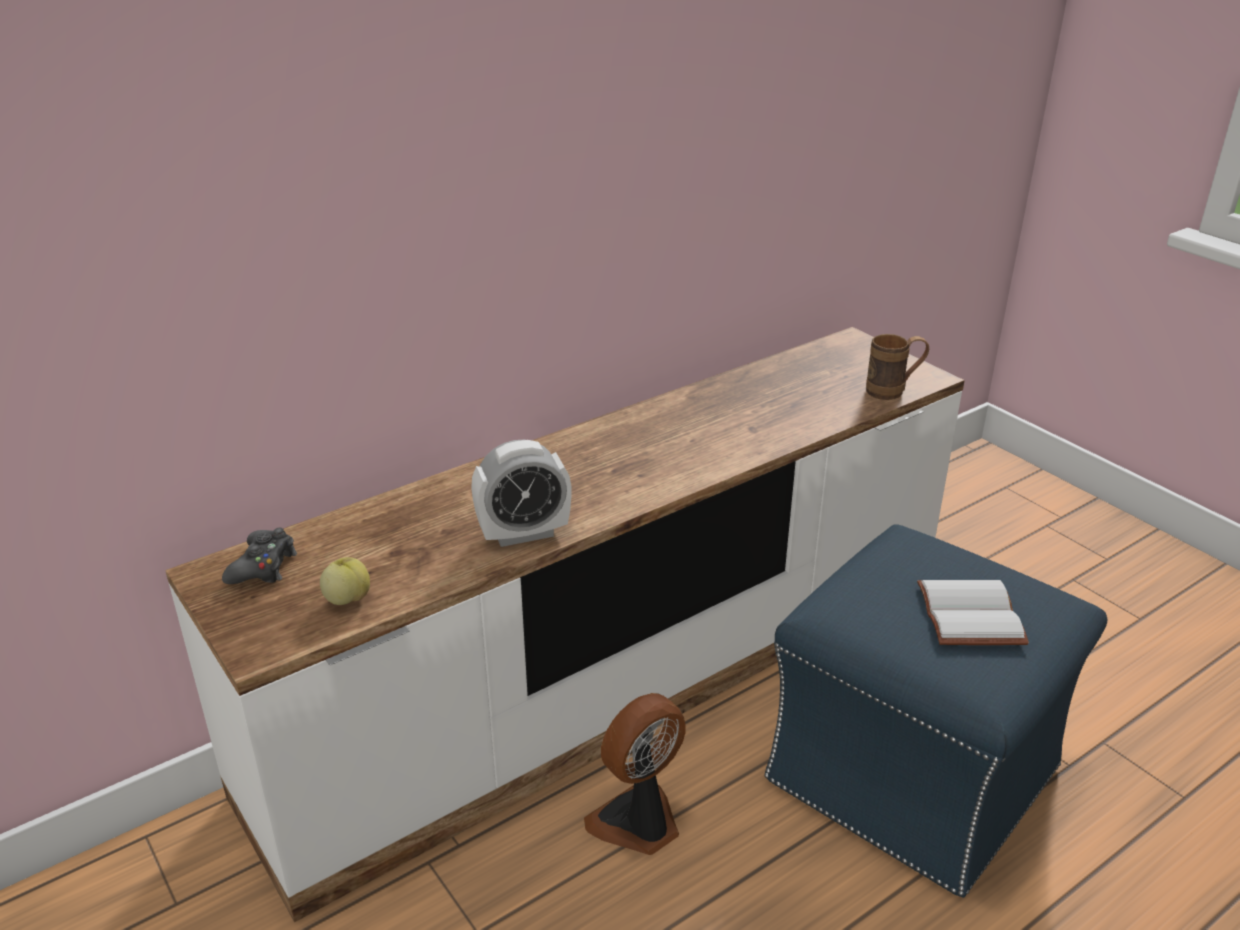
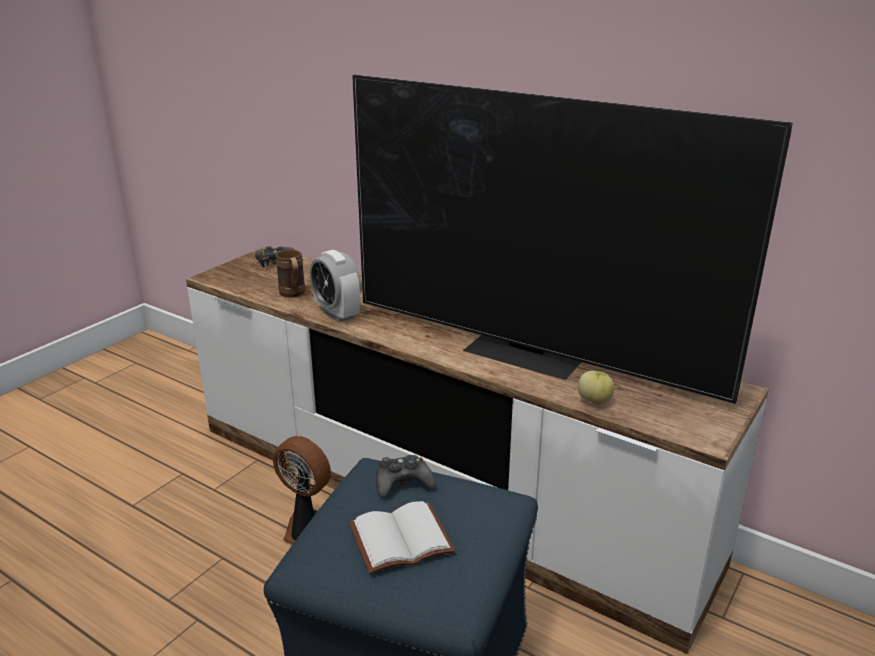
camera: 70 degrees right, 5 degrees down
apple [320,557,370,605] -> apple moved to [578,371,614,405]
brown mug [866,334,929,400] -> brown mug moved to [276,249,305,297]
none -> television [352,75,793,404]
none -> black game controller [376,455,436,498]

